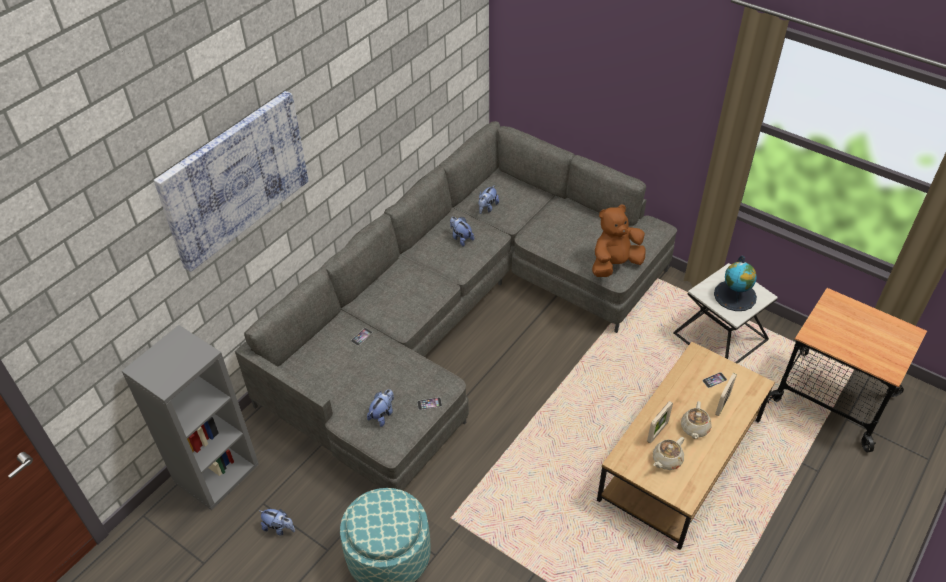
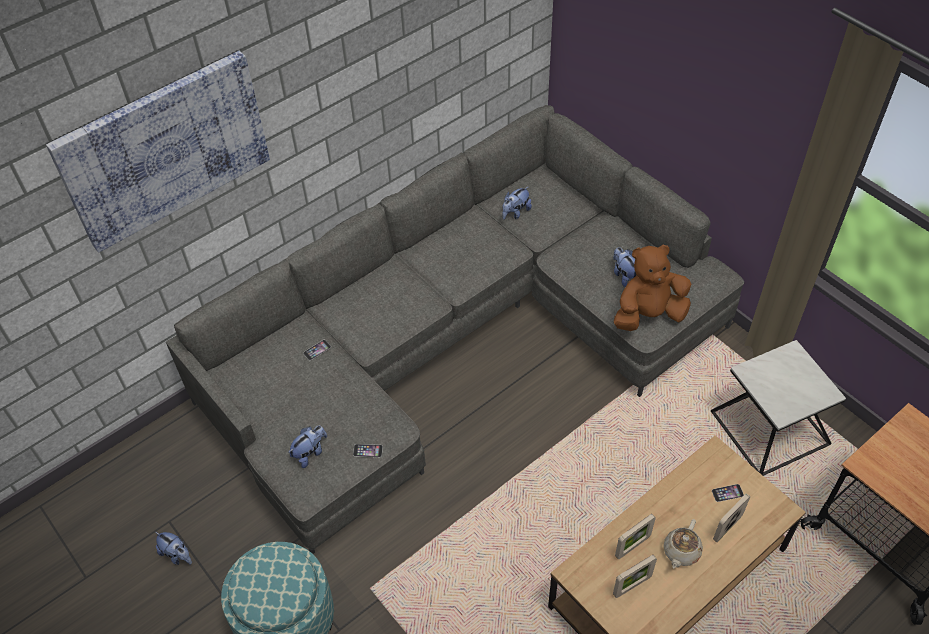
camera: 15 degrees right, 5 degrees up
grey bookcase [122,325,259,510] -> none
plush toy [450,217,474,247] -> plush toy moved to [613,247,636,287]
beige teapot [653,437,684,470] -> picture frame [613,555,657,598]
globe [714,256,757,311] -> none

